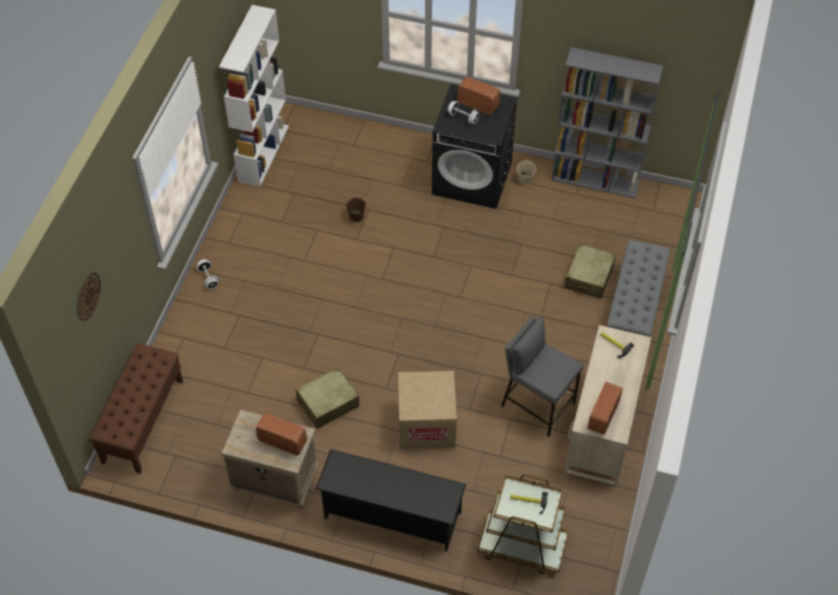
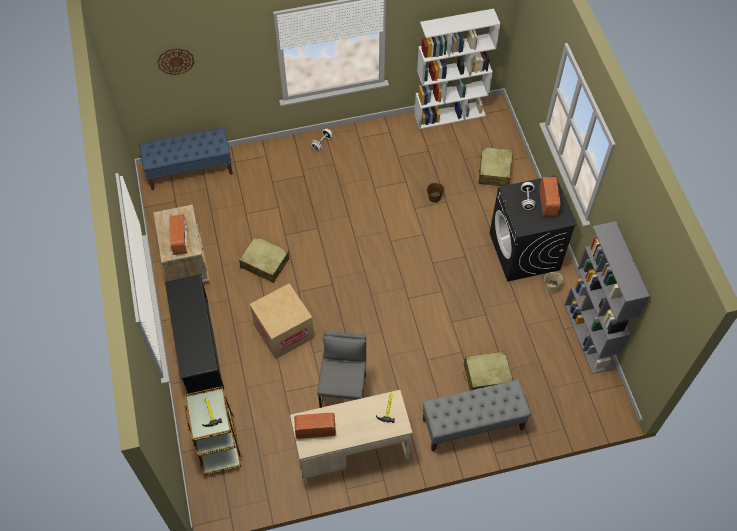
camera: 60 degrees right, 5 degrees up
brown bench [89,344,183,474] -> blue bench [139,127,233,190]
none -> beige suitcase [479,147,512,186]

